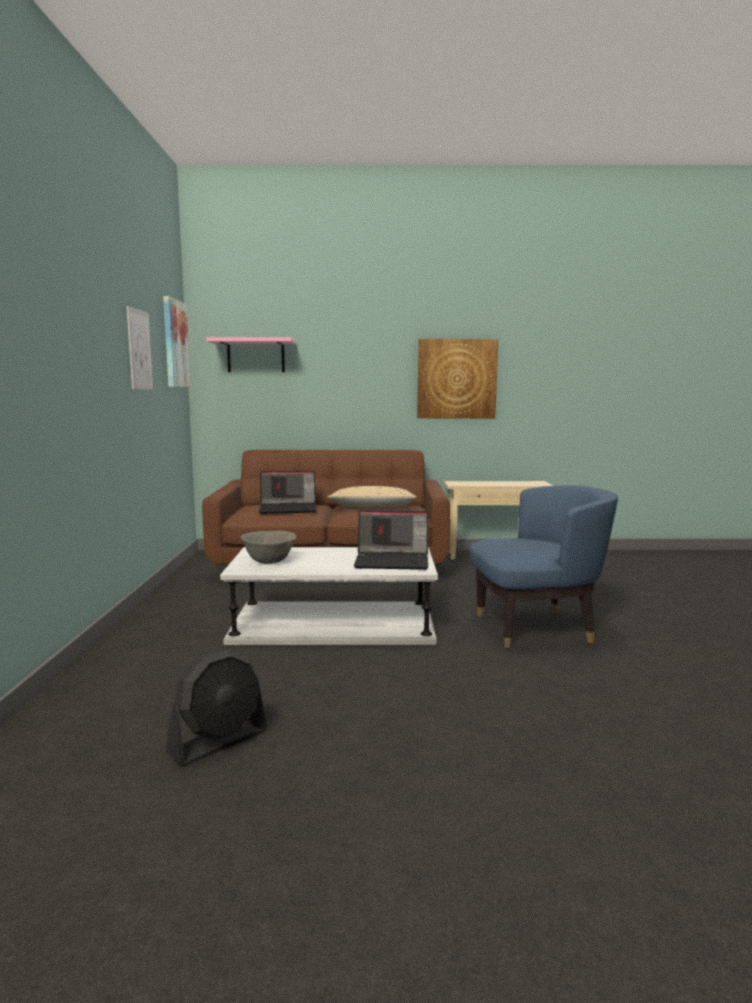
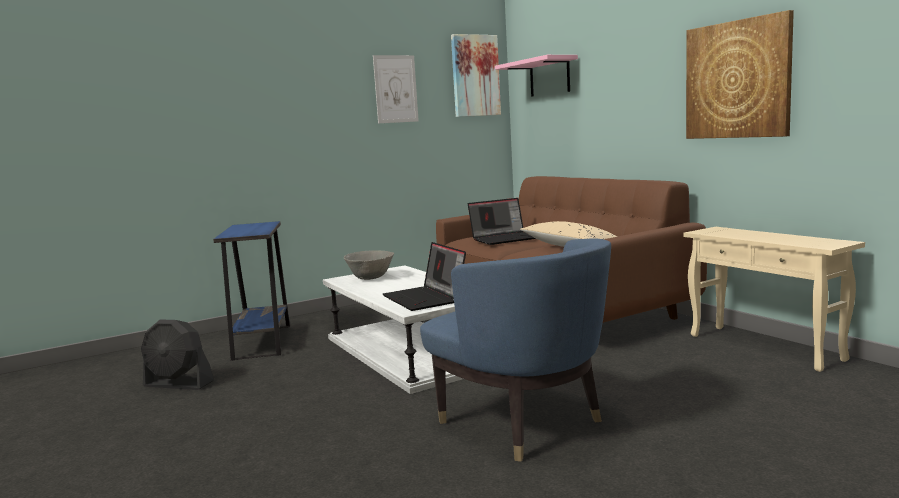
camera: 60 degrees right, 0 degrees up
laptop [259,471,317,514] -> laptop turned 75 degrees counterclockwise [468,198,536,245]
none -> blue side table [213,221,290,360]

